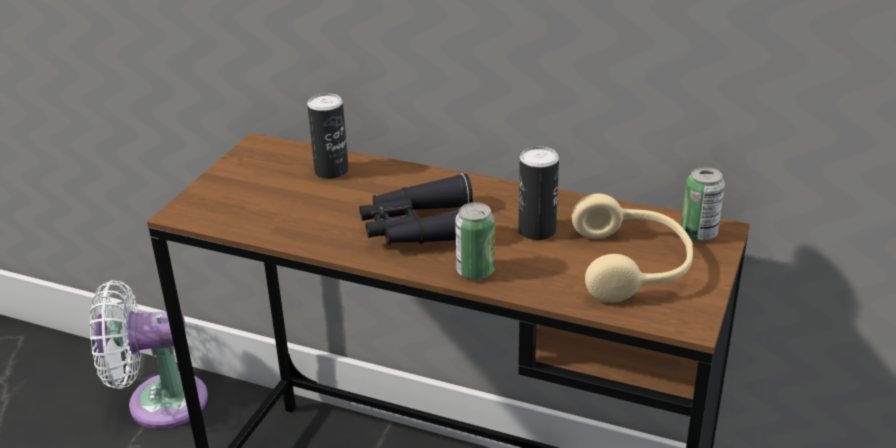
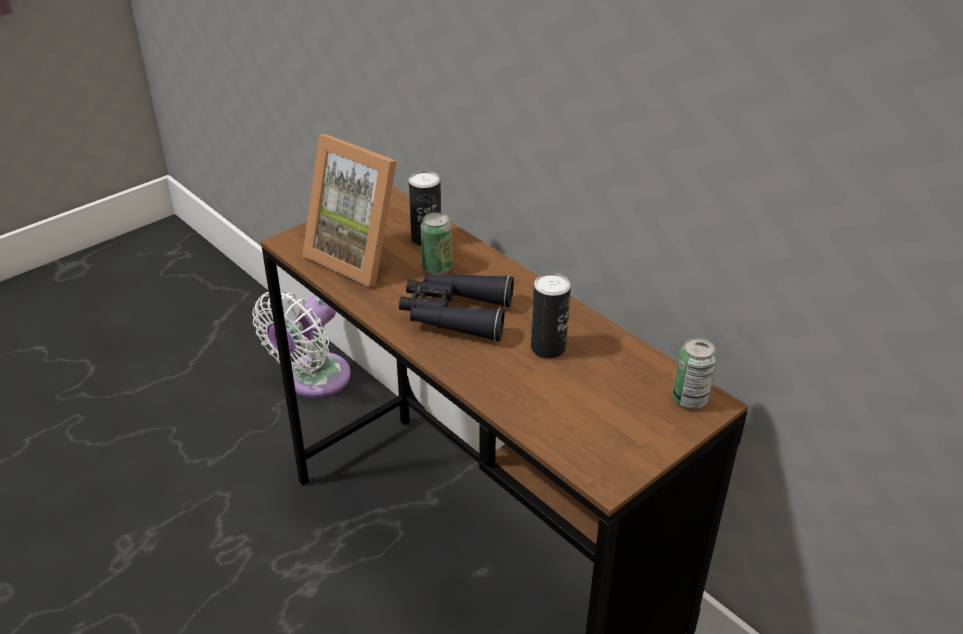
camera: 25 degrees right, 5 degrees up
white fan [90,280,208,429] -> white fan turned 75 degrees counterclockwise [252,290,351,398]
can [455,202,495,280] -> can moved to [421,212,452,274]
beige headphones [572,194,693,303] -> none
none -> picture frame [302,134,397,287]

